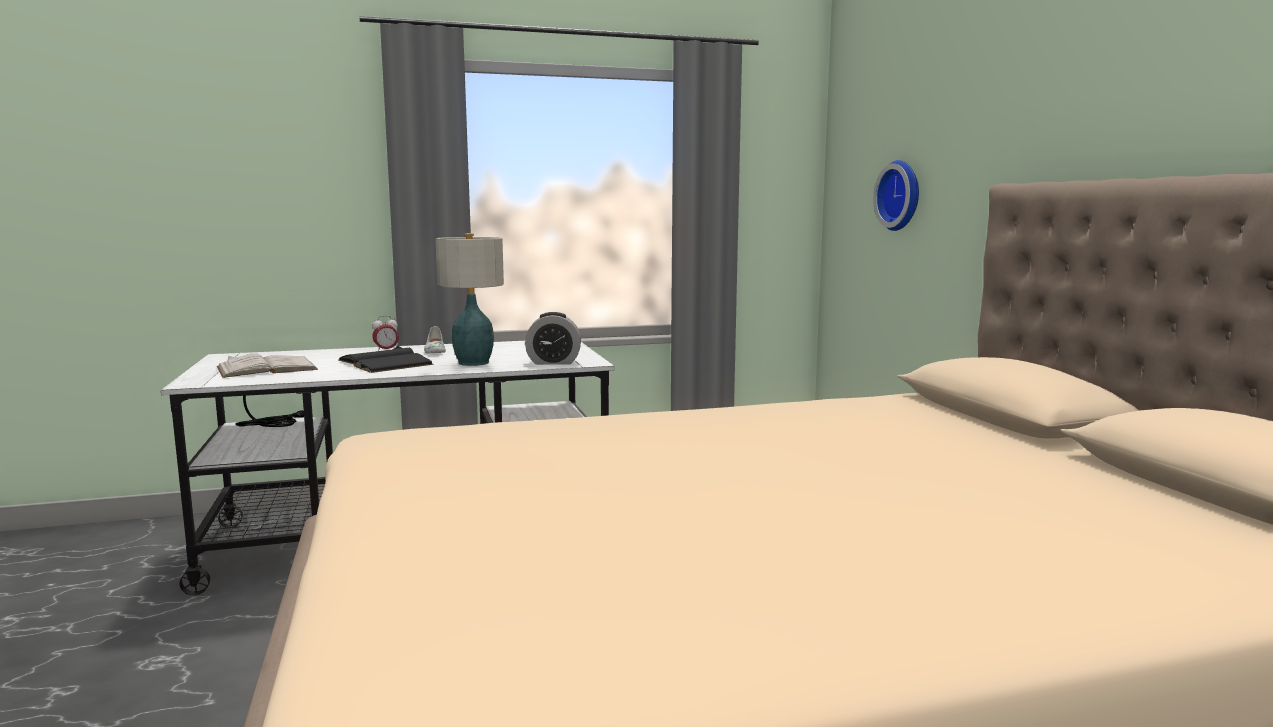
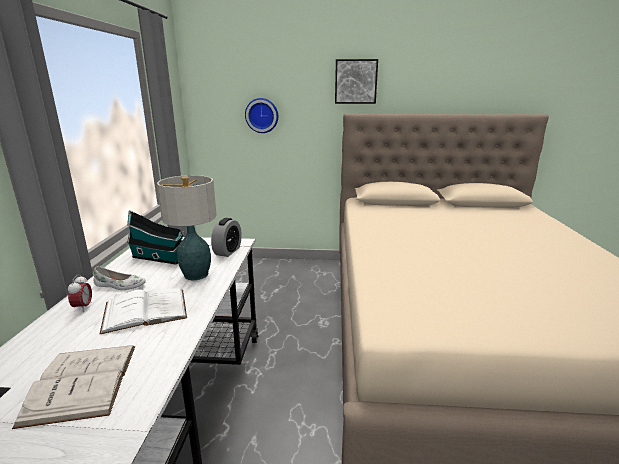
camera: 70 degrees left, 10 degrees up
black book [338,345,434,373] -> white book [100,288,187,334]
none -> toy house [127,210,185,265]
none -> picture [335,59,378,104]

